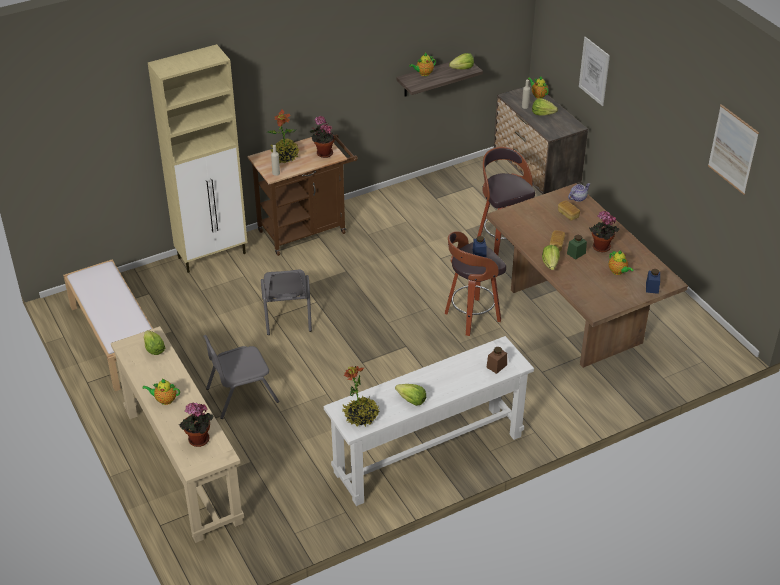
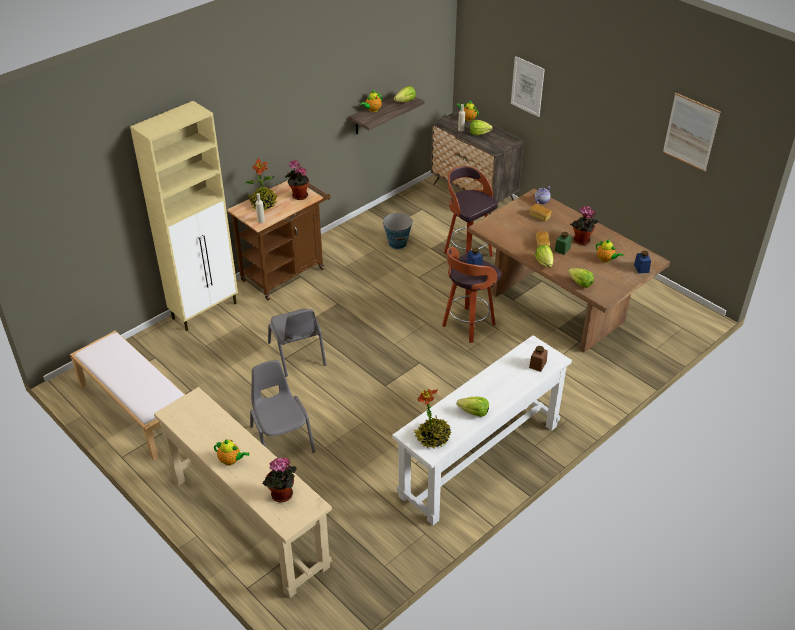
camera: 15 degrees left, 0 degrees up
teapot [142,379,180,405] -> teapot turned 150 degrees counterclockwise [214,439,249,465]
lettuce [144,330,165,355] -> lettuce moved to [568,268,594,288]
grey chair [203,335,279,419] -> grey chair turned 105 degrees clockwise [250,360,315,453]
none -> bucket [383,213,413,249]

